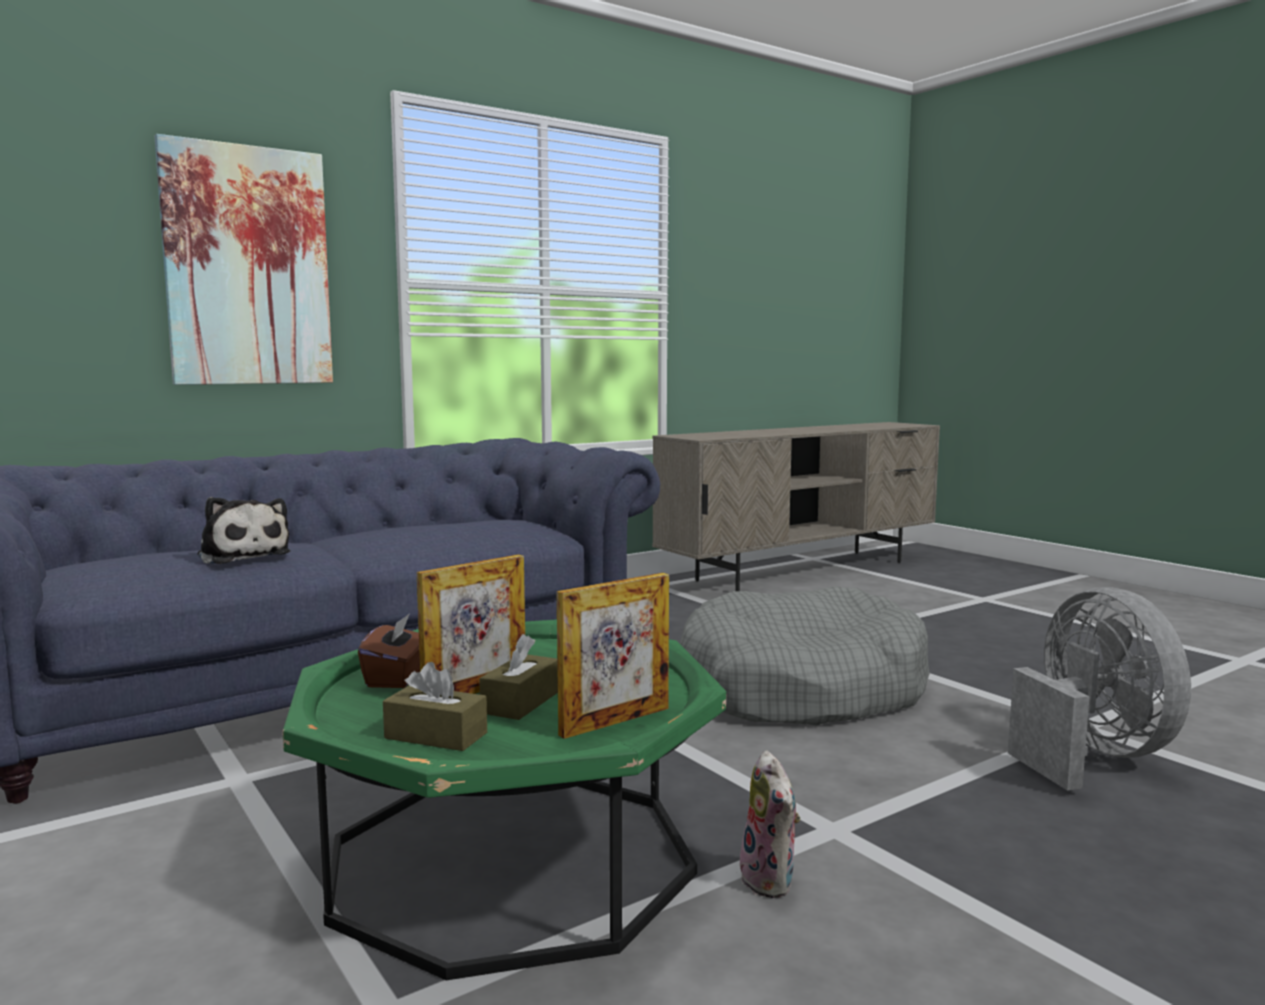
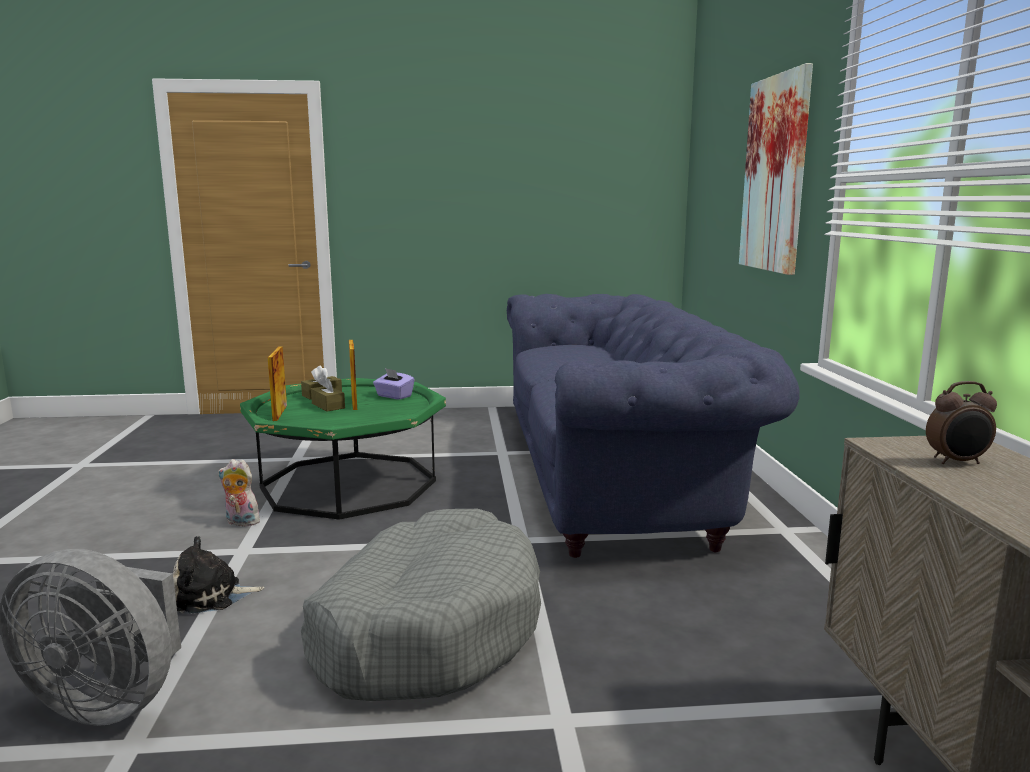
camera: 120 degrees right, 5 degrees up
plush toy [198,497,290,564] -> plush toy moved to [173,536,265,614]
brown tissue box [358,613,420,688] -> purple tissue box [373,368,415,400]
none -> alarm clock [926,381,997,464]

